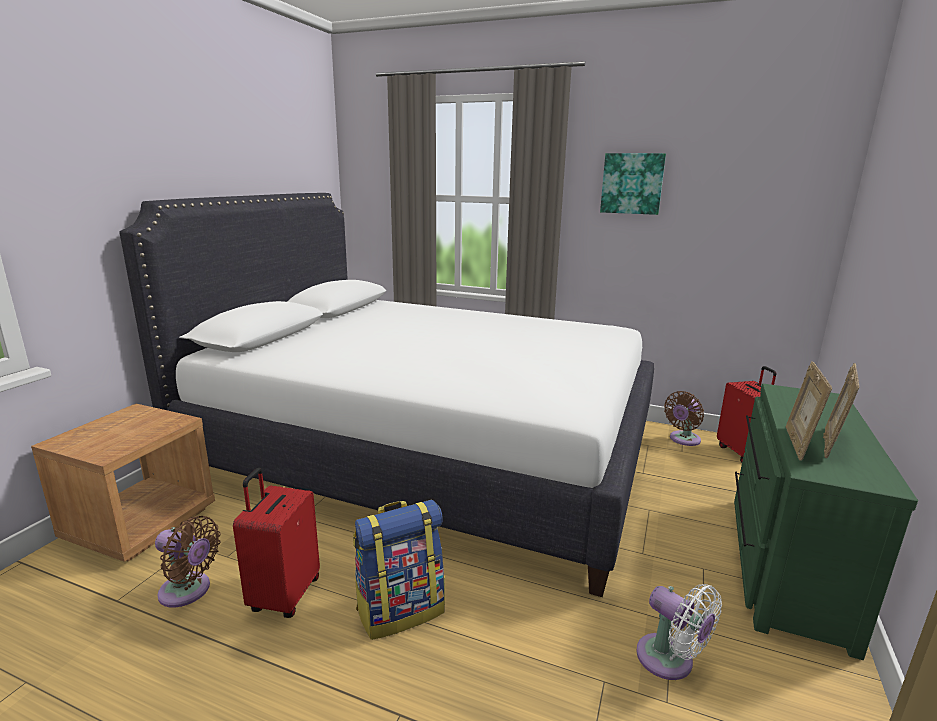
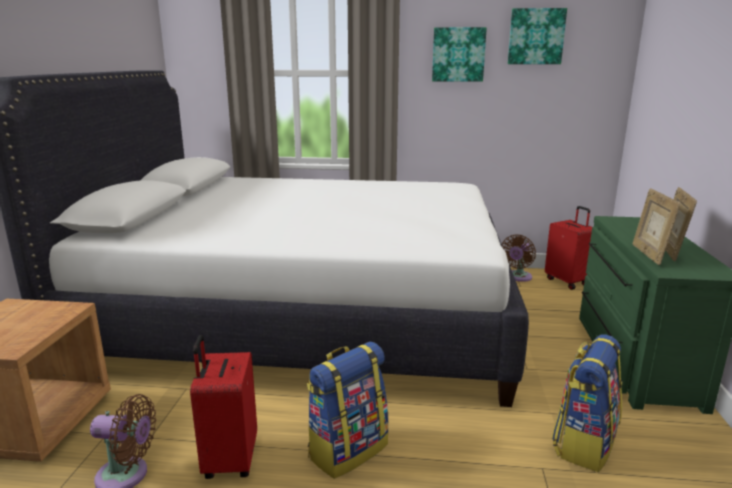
camera: 15 degrees left, 0 degrees up
white fan [636,584,722,680] -> backpack [552,335,623,472]
none -> picture [508,8,567,64]

